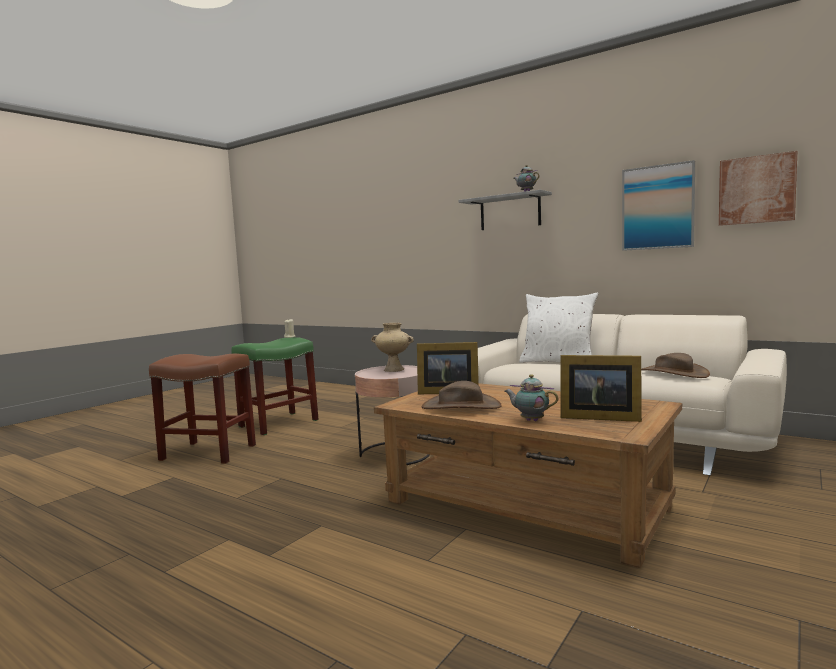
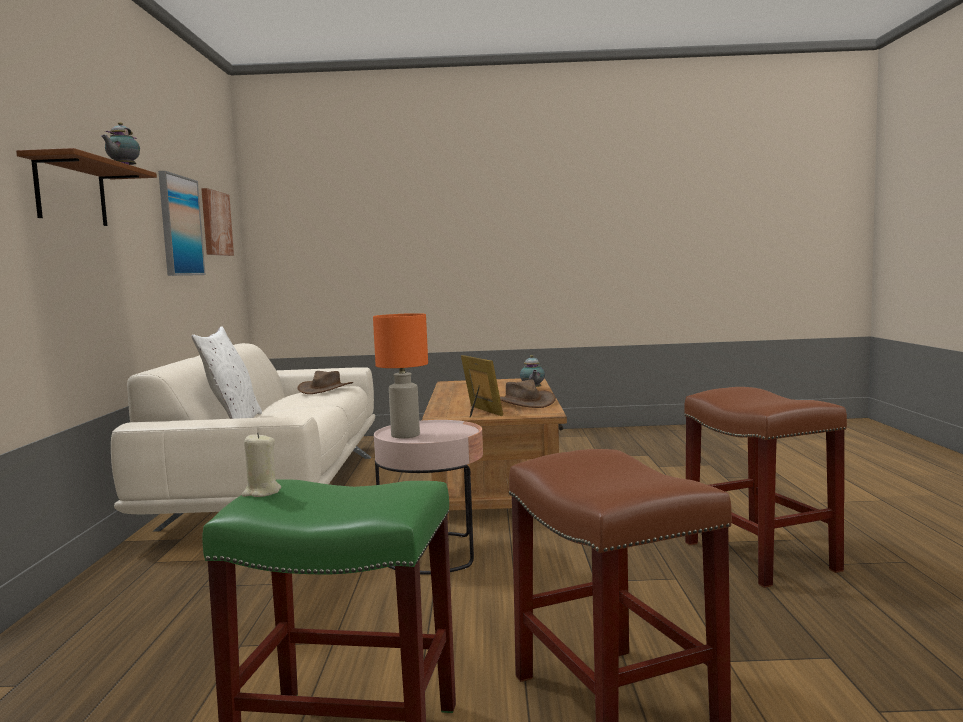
camera: 125 degrees left, 0 degrees up
beige vase [371,323,414,372] -> orange table lamp [373,313,428,438]
grey shelf [458,190,552,230] -> brown shelf [16,148,157,226]
picture frame [561,355,642,422] -> none
none -> brown stool [684,387,847,588]

